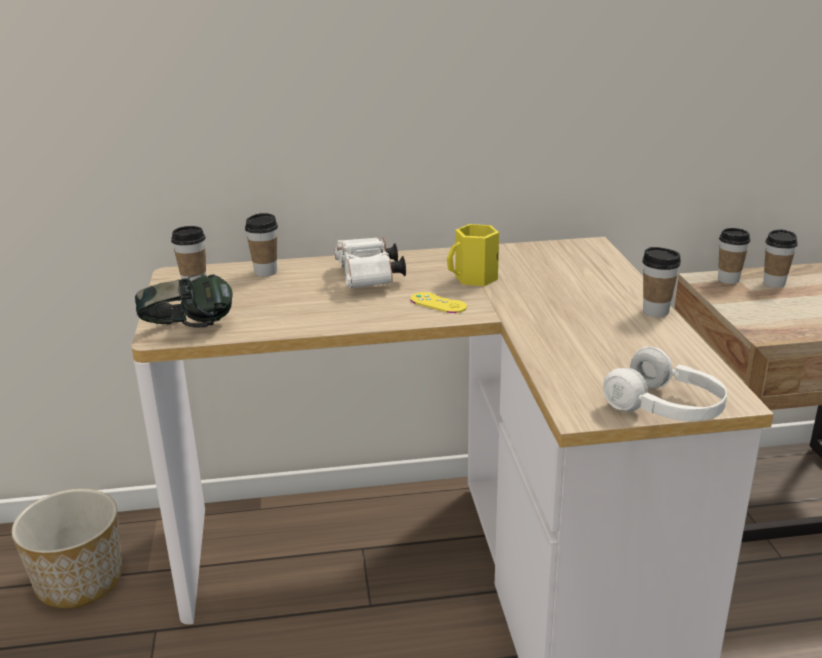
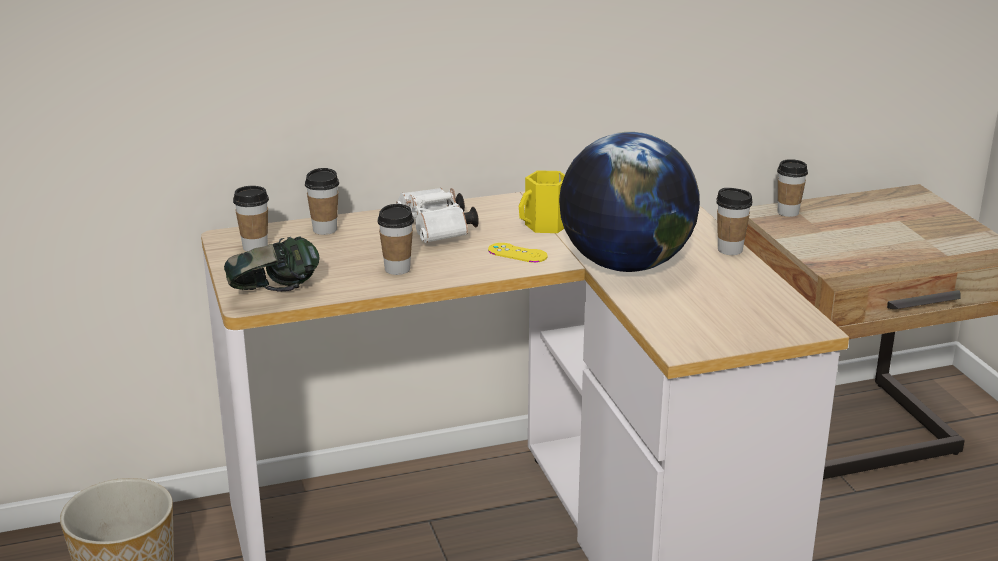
camera: 10 degrees left, 0 degrees up
white headphones [603,347,727,422] -> none
cup [763,230,797,288] -> cup moved to [377,204,414,275]
none -> globe [559,132,700,272]

